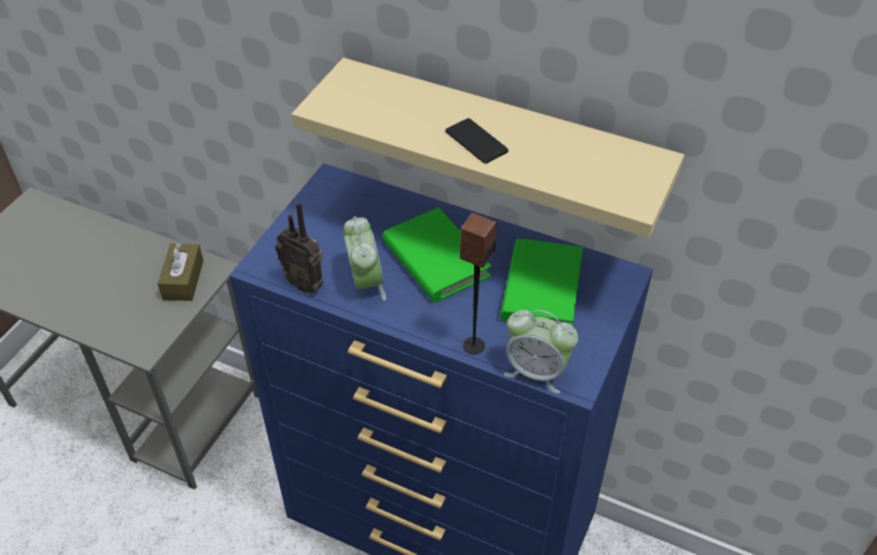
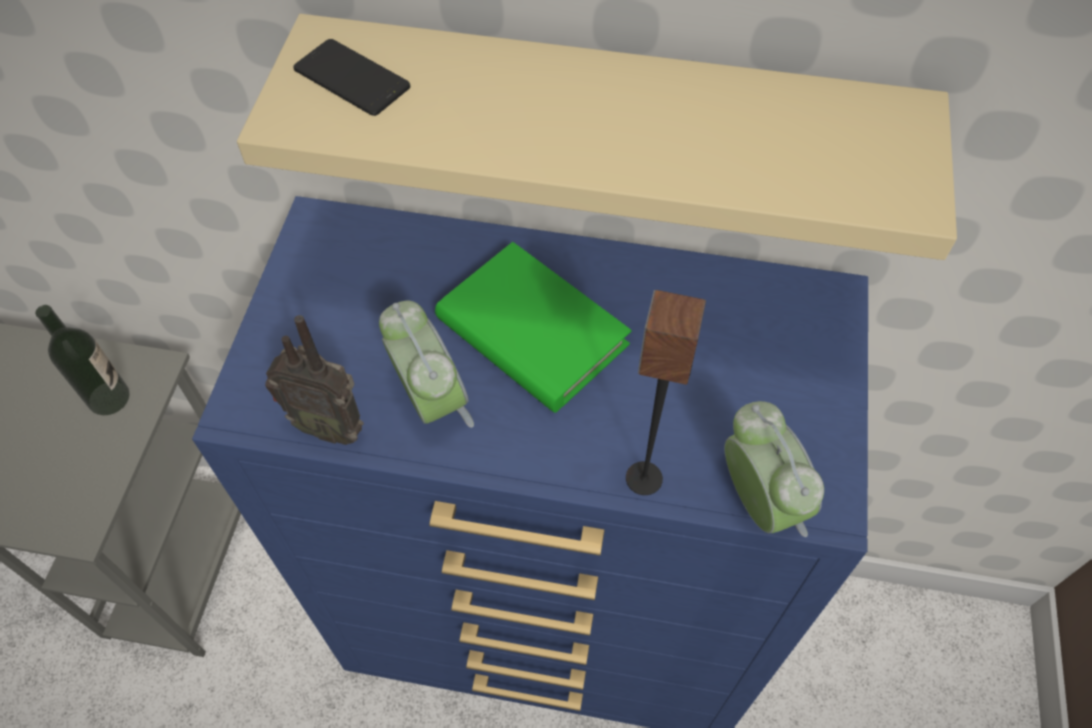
camera: 15 degrees left, 10 degrees up
brown tissue box [158,242,204,301] -> bottle [35,305,130,415]
phone [445,118,508,164] -> phone moved to [293,39,410,116]
green book [501,238,583,326] -> none
alarm clock [504,310,578,394] -> alarm clock turned 120 degrees counterclockwise [724,401,824,537]

